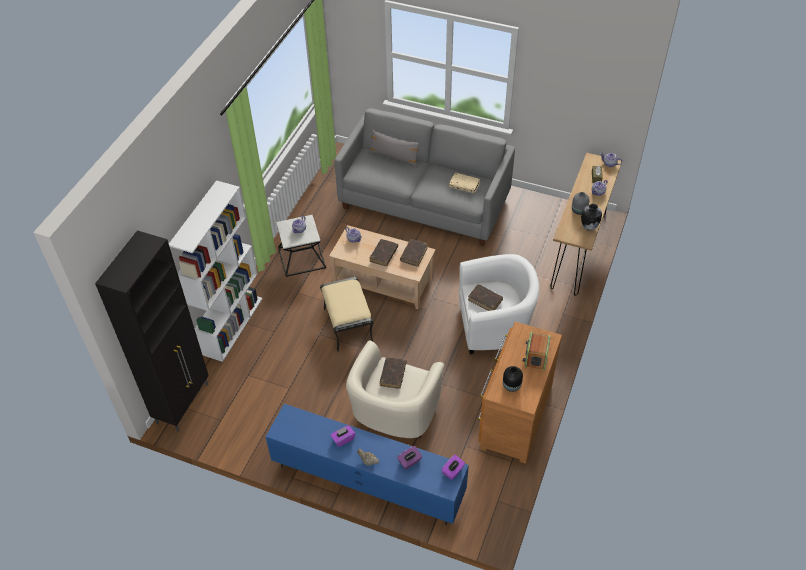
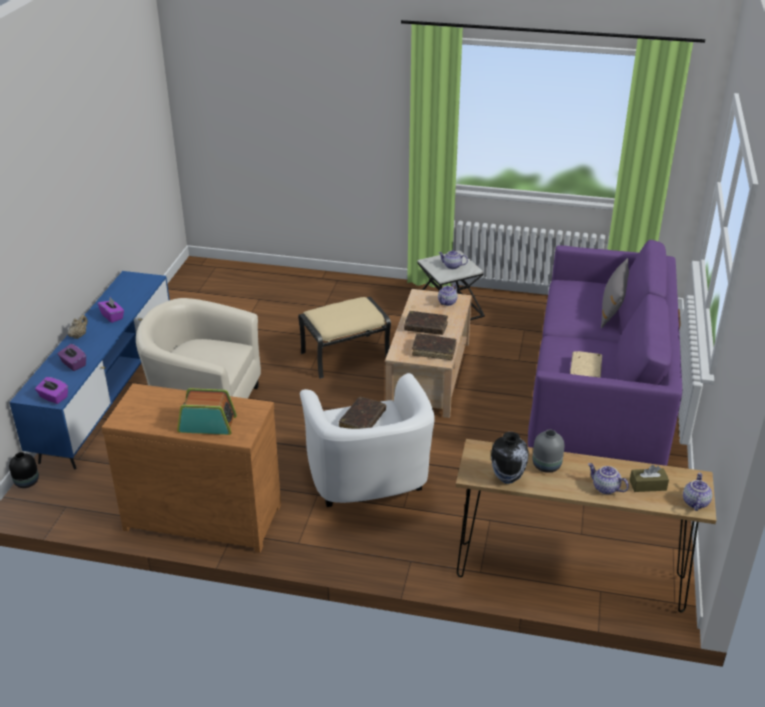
camera: 80 degrees right, 15 degrees down
black cabinet [95,230,209,432] -> none
white bookcase [169,180,263,362] -> none
grey sofa [335,108,515,246] -> purple sofa [528,240,682,466]
brown book [379,357,407,389] -> none
black vase [503,366,523,392] -> black vase moved to [9,452,39,488]

